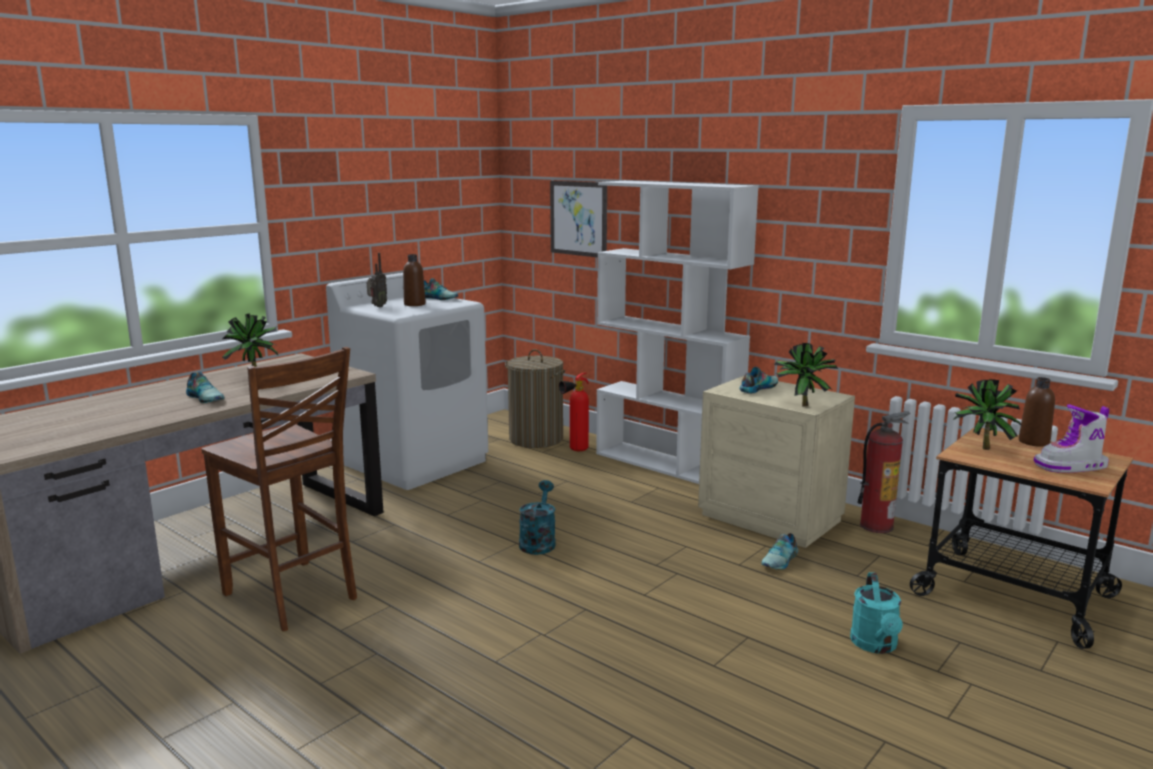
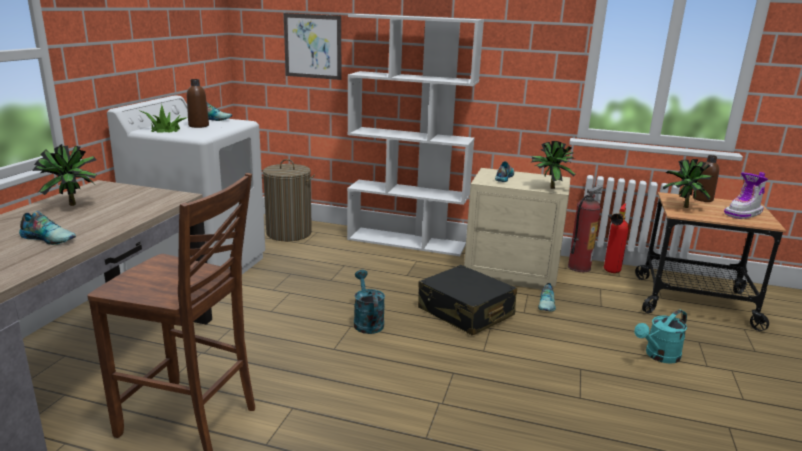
camera: 25 degrees left, 5 degrees up
radio [367,253,387,307] -> potted plant [138,104,187,132]
fire extinguisher [559,373,589,451] -> fire extinguisher moved to [604,203,629,273]
turquoise watering can [850,572,903,654] -> turquoise watering can turned 75 degrees clockwise [634,310,687,364]
none -> black suitcase [418,265,517,336]

